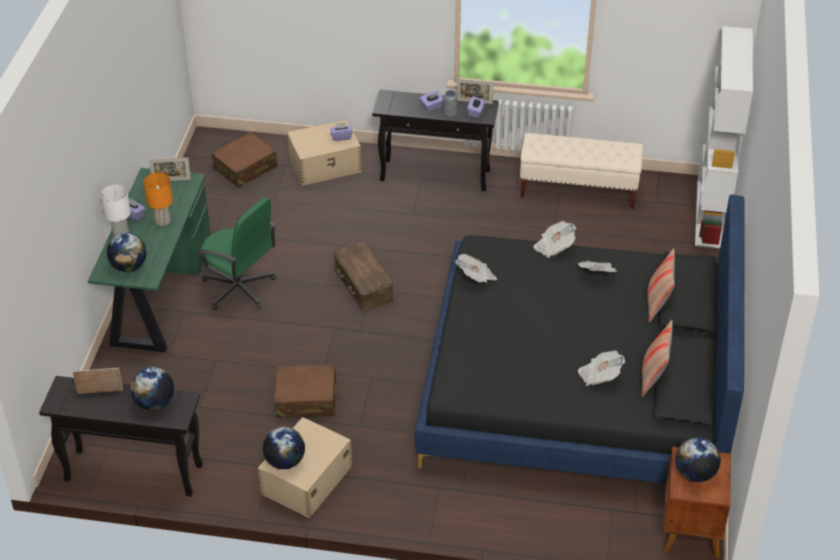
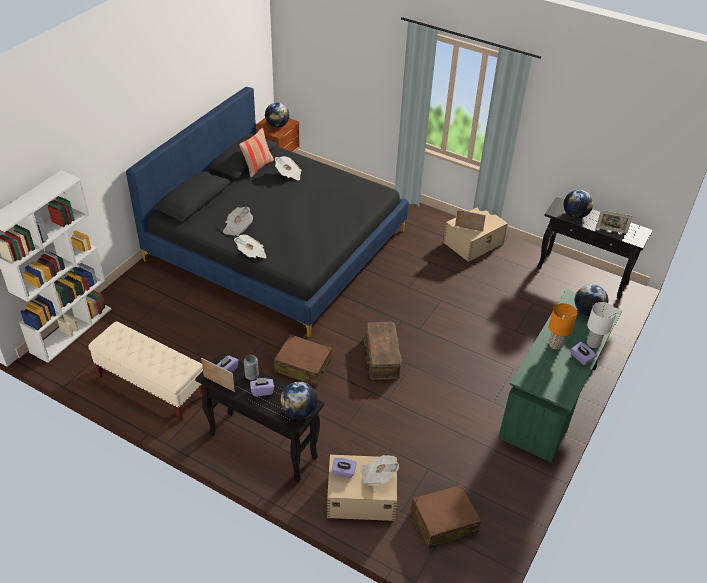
camera: 160 degrees left, 0 degrees up
picture frame [149,157,191,181] -> picture frame moved to [455,210,486,232]
green office chair [197,197,276,310] -> none
globe [263,427,305,469] -> globe moved to [280,382,318,419]
brown suitcase [274,364,340,418] -> brown suitcase moved to [274,334,332,386]
newspaper [455,254,497,283] -> newspaper moved to [360,455,399,485]
pillow [647,248,675,322] -> none

